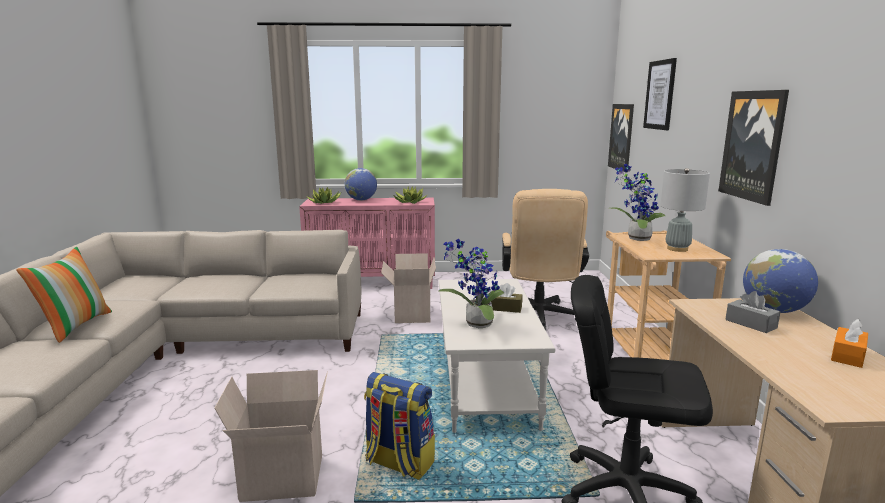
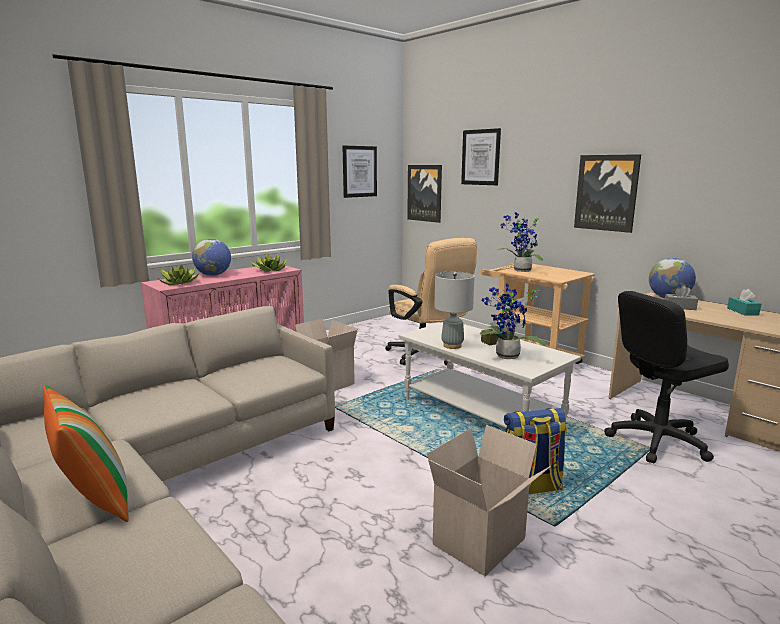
camera: 40 degrees left, 0 degrees up
grey table lamp [660,168,710,252] -> grey table lamp moved to [434,272,475,349]
orange tissue box [831,319,868,368] -> turquoise tissue box [727,289,761,316]
none -> picture [342,146,377,198]

